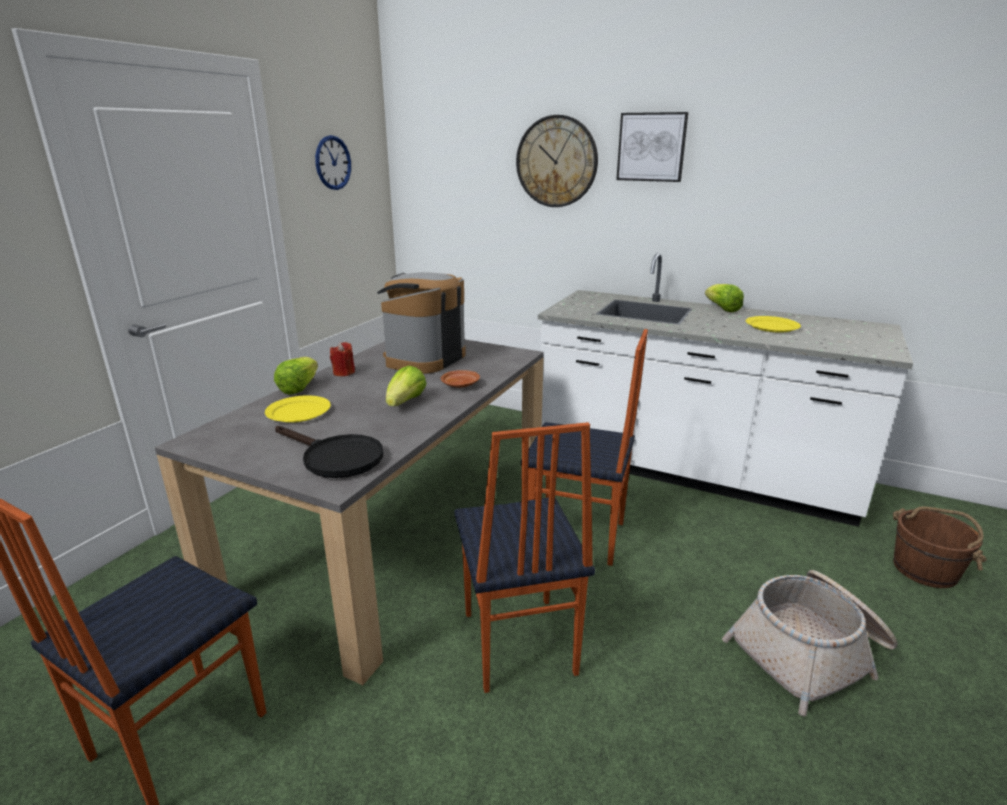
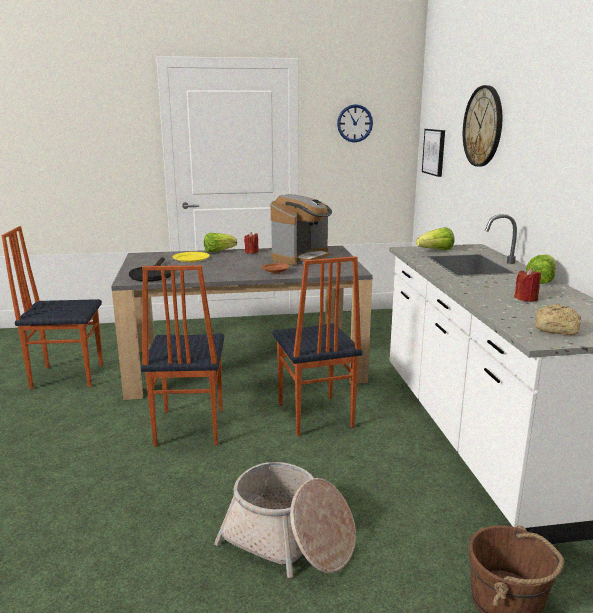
camera: 55 degrees right, 5 degrees down
coffee machine [377,272,466,374] -> coffee machine turned 135 degrees clockwise [270,194,332,265]
lettuce [386,366,426,406] -> lettuce moved to [416,227,454,250]
chair [454,422,595,693] -> chair turned 45 degrees counterclockwise [141,265,224,447]
picture [616,112,689,182] -> picture moved to [422,129,445,177]
yellow plate [746,316,801,333] -> red candle [514,268,541,302]
none -> bread [535,304,581,335]

